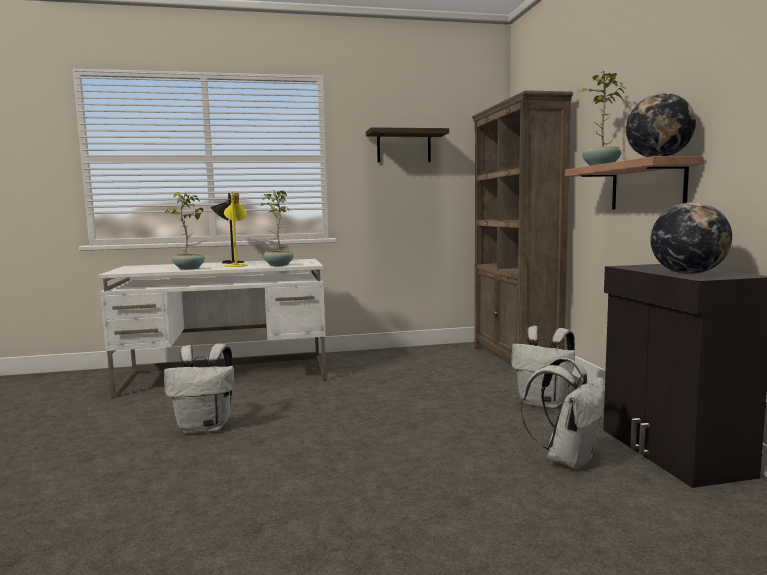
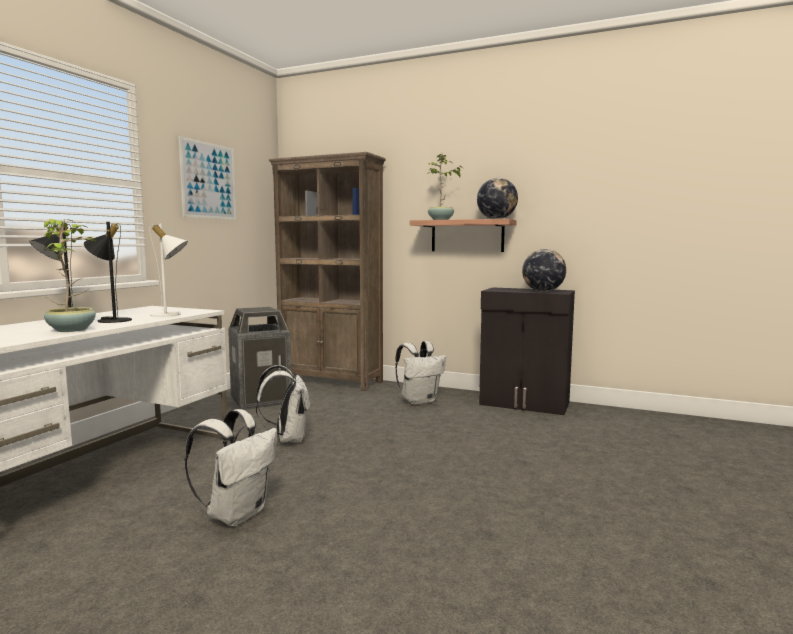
camera: 55 degrees left, 0 degrees up
yellow table lamp [224,192,248,267] -> black table lamp [84,222,132,323]
potted plant [260,190,294,266] -> white table lamp [149,223,188,317]
shelf [366,127,449,162] -> picture [179,136,236,220]
white backpack [521,358,605,470] -> white backpack moved to [256,365,310,443]
none -> trash can [228,307,291,410]

